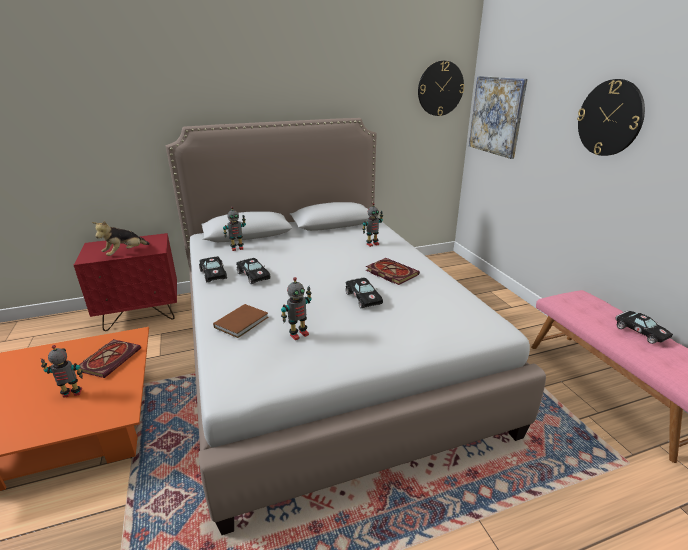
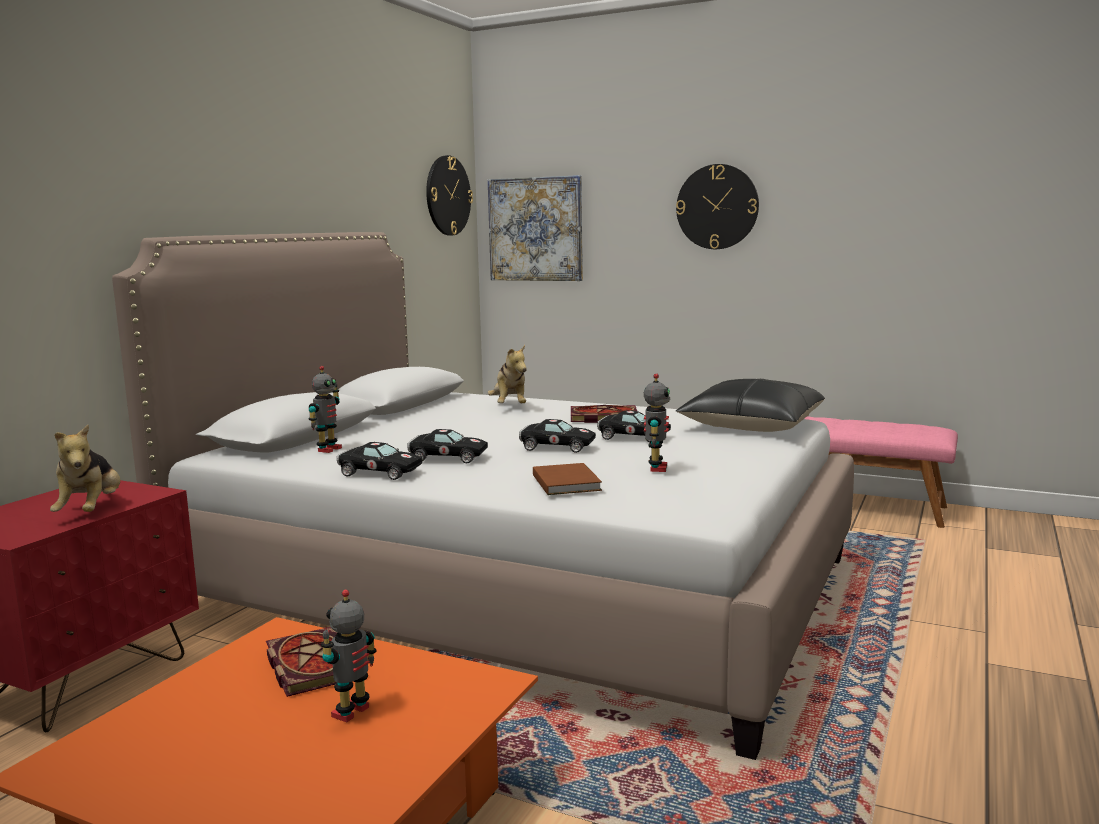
camera: 45 degrees left, 15 degrees down
toy robot [362,203,383,247] -> plush toy [488,345,527,403]
black toy car [615,311,673,344] -> black toy car moved to [519,419,596,453]
none -> black pillow [676,379,825,432]

